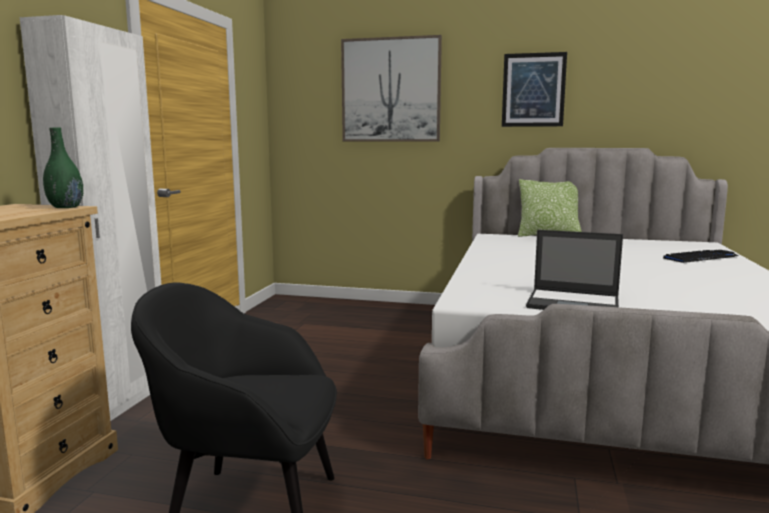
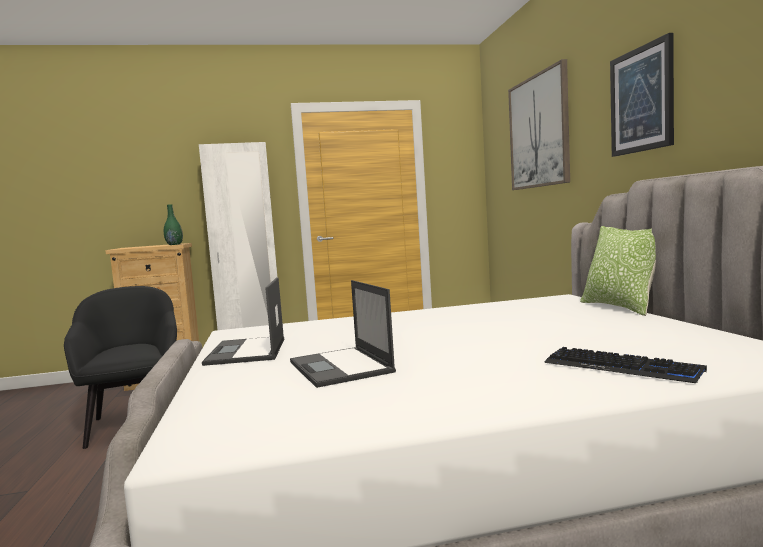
camera: 65 degrees right, 5 degrees down
none -> laptop [290,280,396,388]

